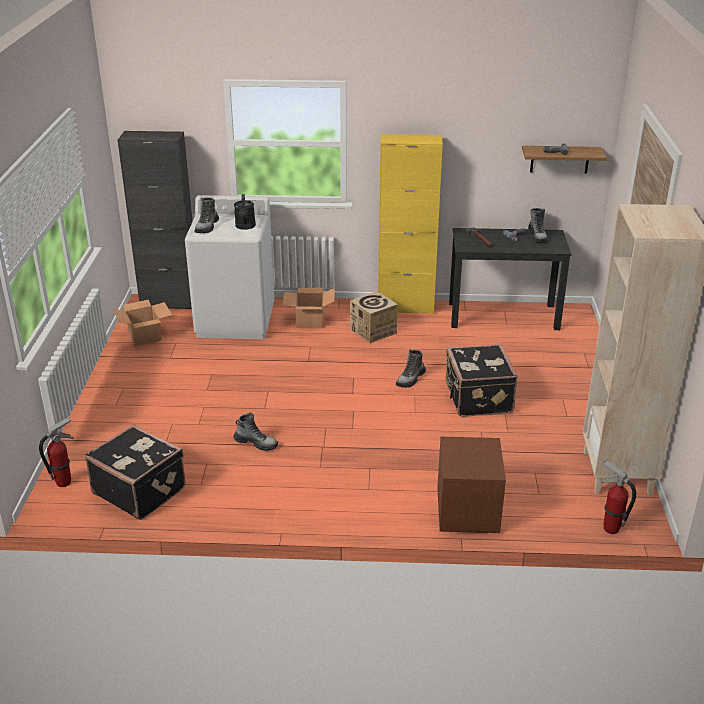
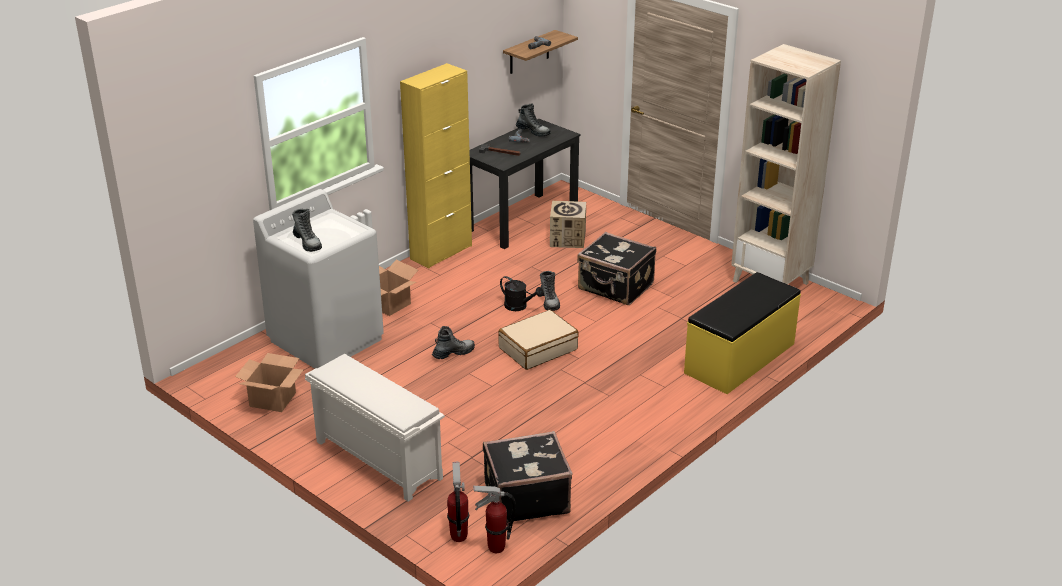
camera: 50 degrees left, 0 degrees up
black cabinet [118,131,193,309] -> none
boot [233,412,278,451] -> boot moved to [432,326,475,359]
black watering can [234,194,256,230] -> black watering can moved to [500,276,543,311]
cardboard box [350,291,398,343] -> cardboard box moved to [550,201,586,248]
brown nightstand [437,437,506,533] -> yellow bench [684,272,801,394]
fire extinguisher [601,460,636,534] -> fire extinguisher moved to [473,485,516,553]
none -> white shoe rack [305,354,445,502]
none -> beige suitcase [498,310,579,370]

